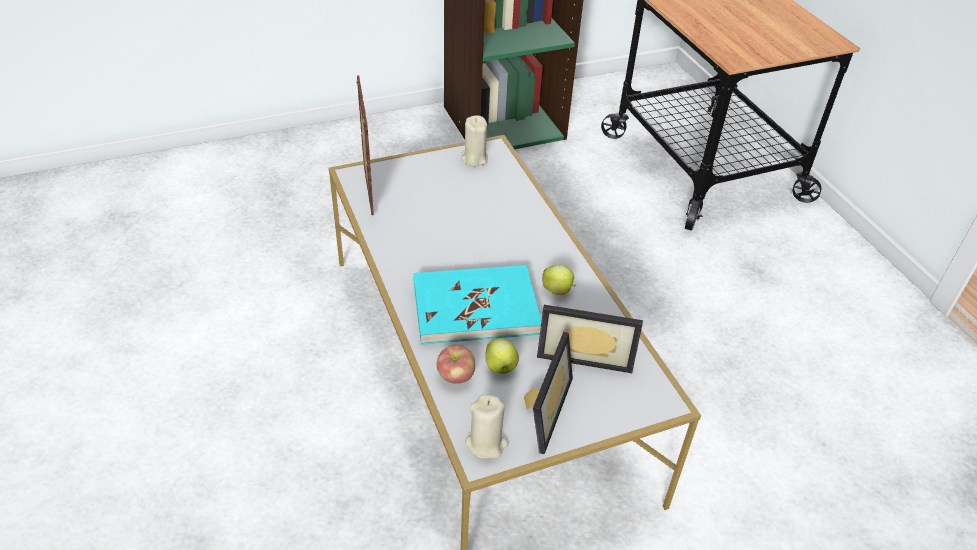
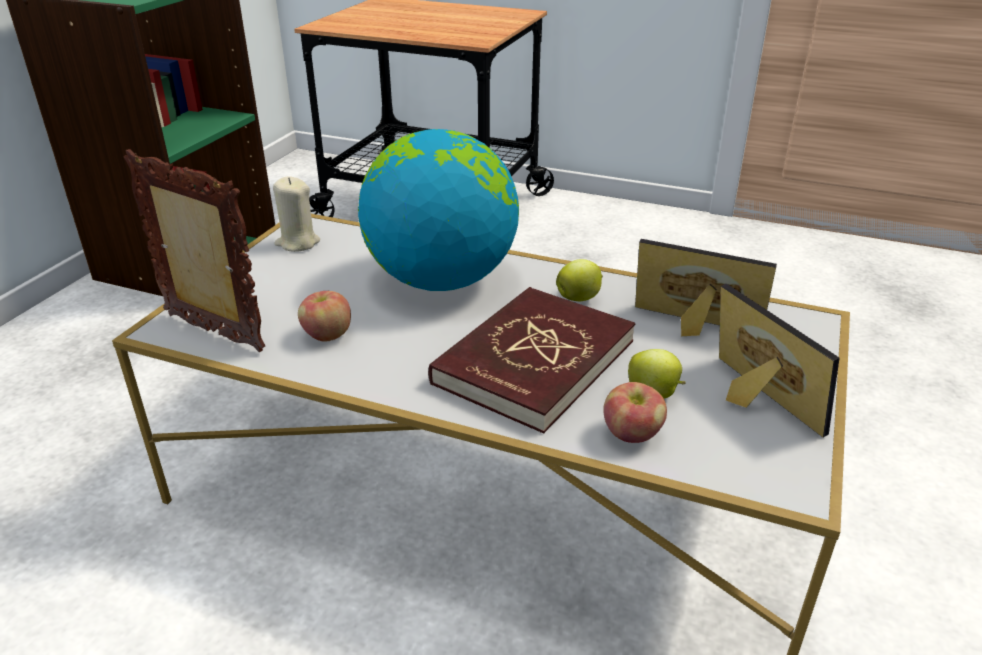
camera: 45 degrees left, 10 degrees down
turquoise book [413,265,542,345] -> red book [428,287,636,434]
beige candle [465,394,509,459] -> none
picture frame [537,305,643,373] -> picture frame turned 120 degrees counterclockwise [635,239,777,336]
none -> apple [298,291,351,342]
none -> globe [358,129,519,291]

